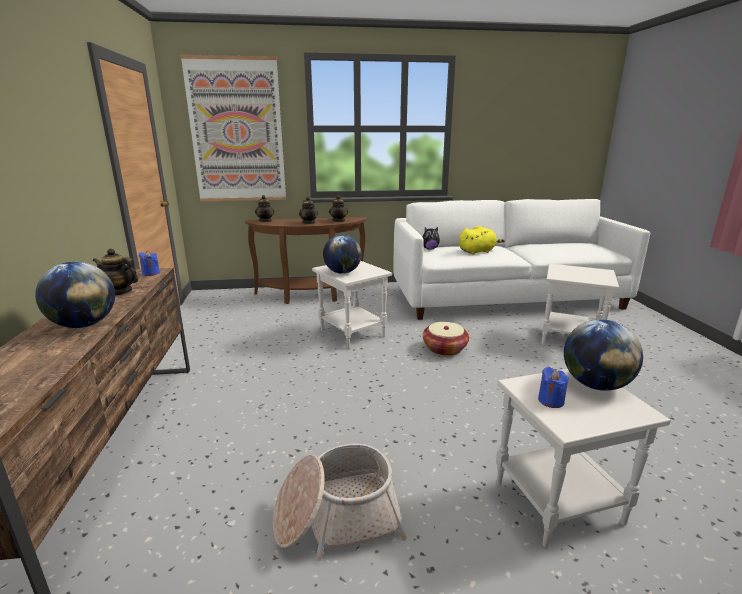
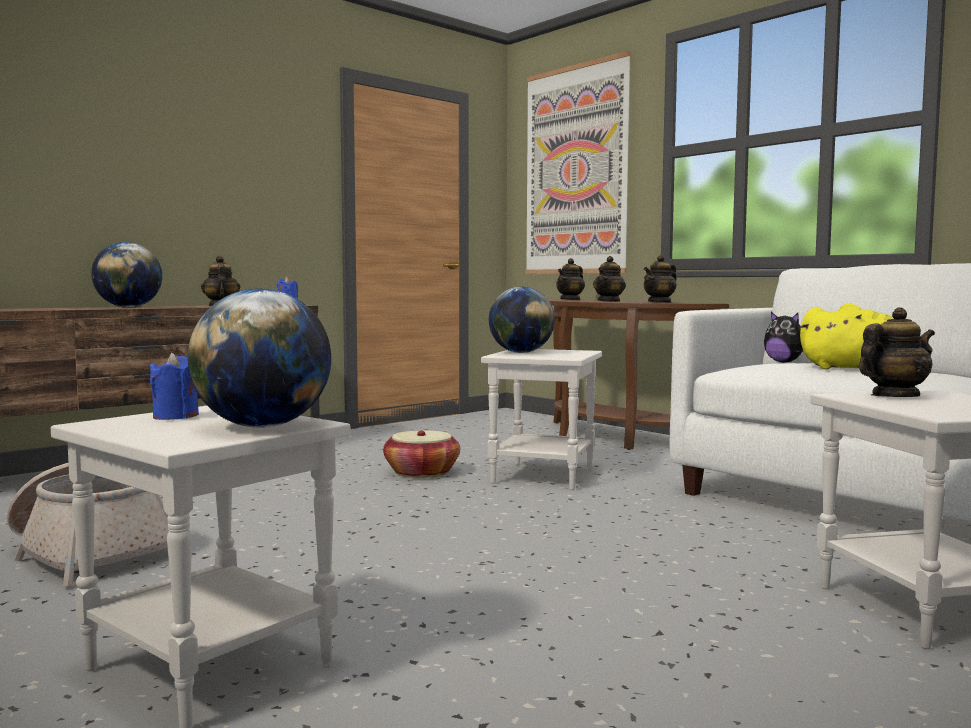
camera: 55 degrees right, 15 degrees down
basket [423,322,469,356] -> basket moved to [383,430,460,478]
none -> teapot [859,307,935,397]

